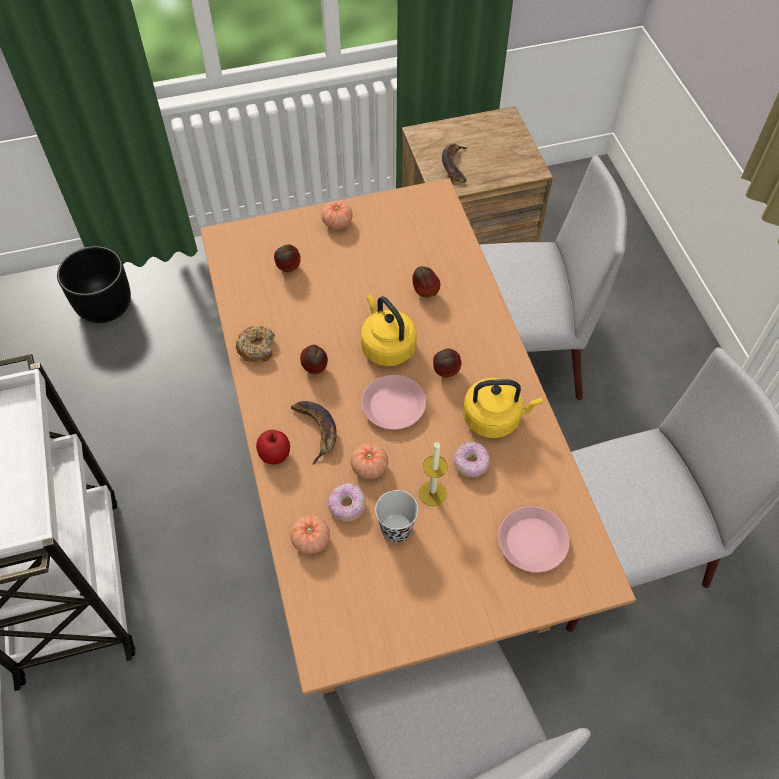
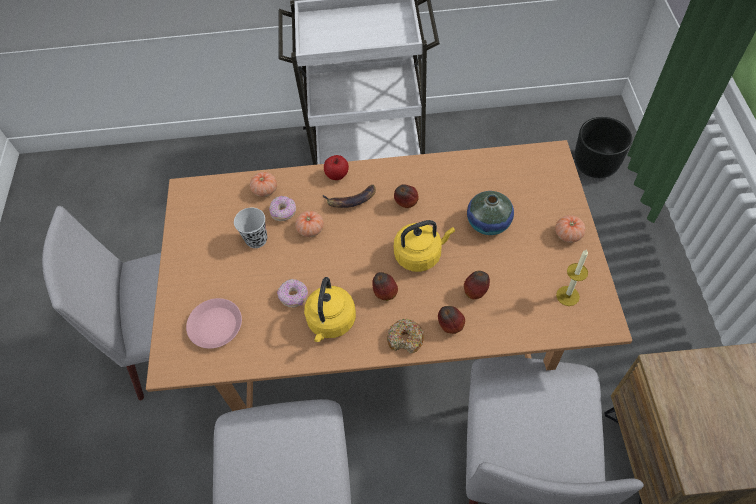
camera: 105 degrees right, 0 degrees up
donut [236,326,275,362] -> donut moved to [387,319,424,353]
apple [274,245,301,272] -> apple moved to [438,306,465,334]
pink plate [362,375,426,430] -> none
candle [419,441,448,506] -> candle moved to [556,249,588,306]
banana [442,143,468,183] -> none
none -> vase [467,191,514,235]

